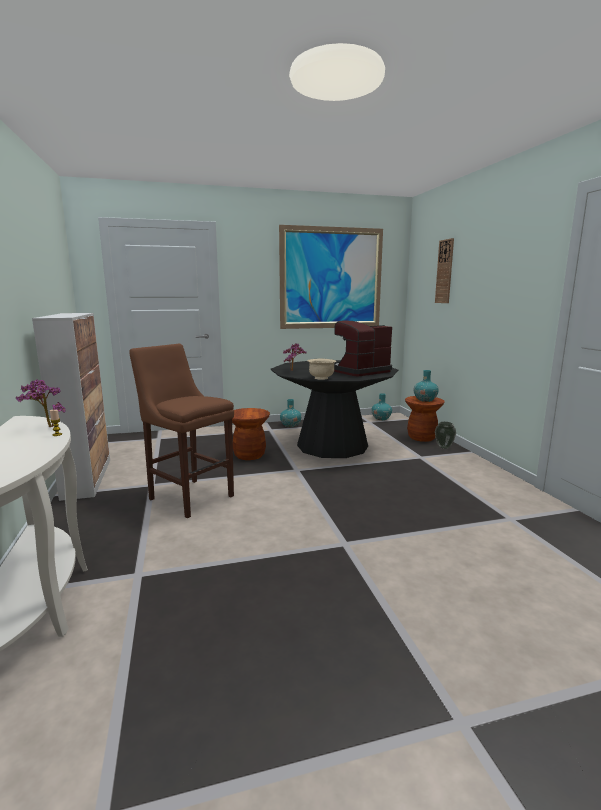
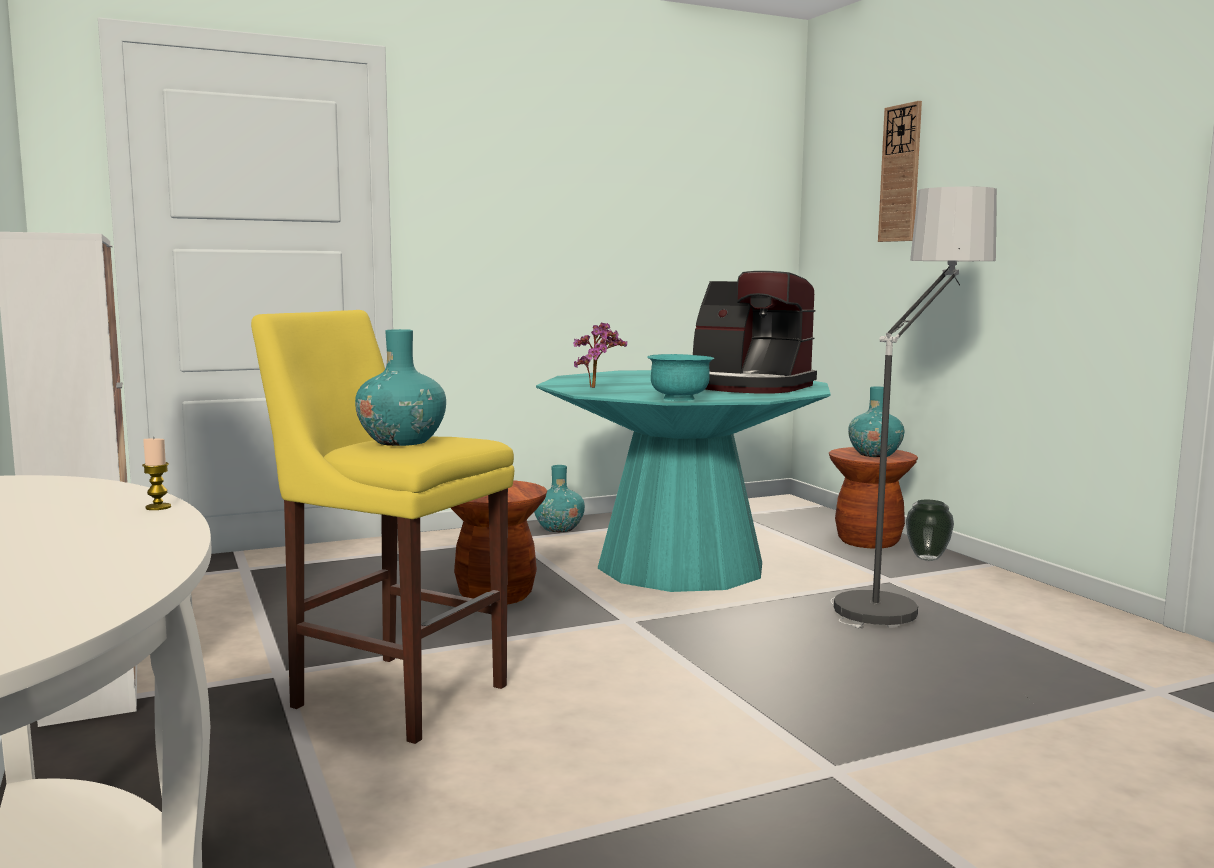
camera: 10 degrees left, 5 degrees down
potted plant [16,379,66,427] -> none
brown stool [129,344,234,518] -> yellow stool [251,310,514,744]
black dining table [270,360,398,458] -> turquoise dining table [536,370,831,592]
picture [279,225,383,329] -> none
beige bowl [308,359,336,380] -> turquoise bowl [647,354,714,401]
coffee machine [334,320,392,376] -> coffee machine turned 105 degrees counterclockwise [693,271,817,393]
turquoise vase [371,393,392,420] -> turquoise vase moved to [355,329,446,446]
none -> floor lamp [831,186,997,628]

